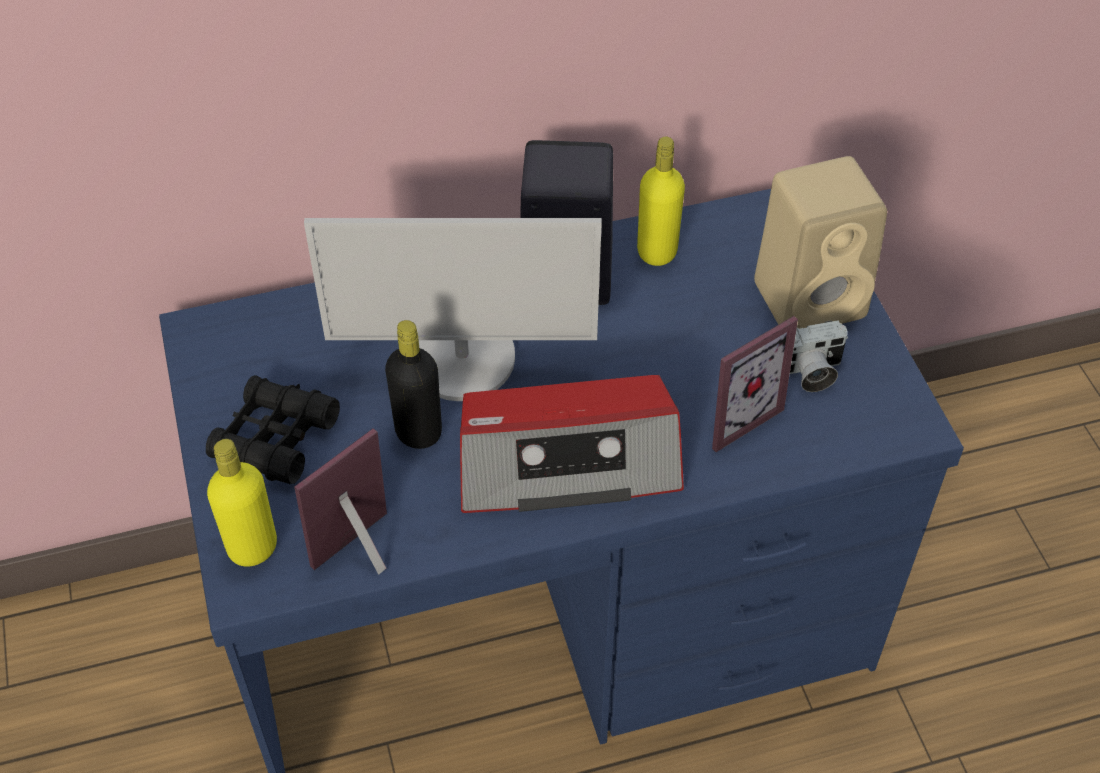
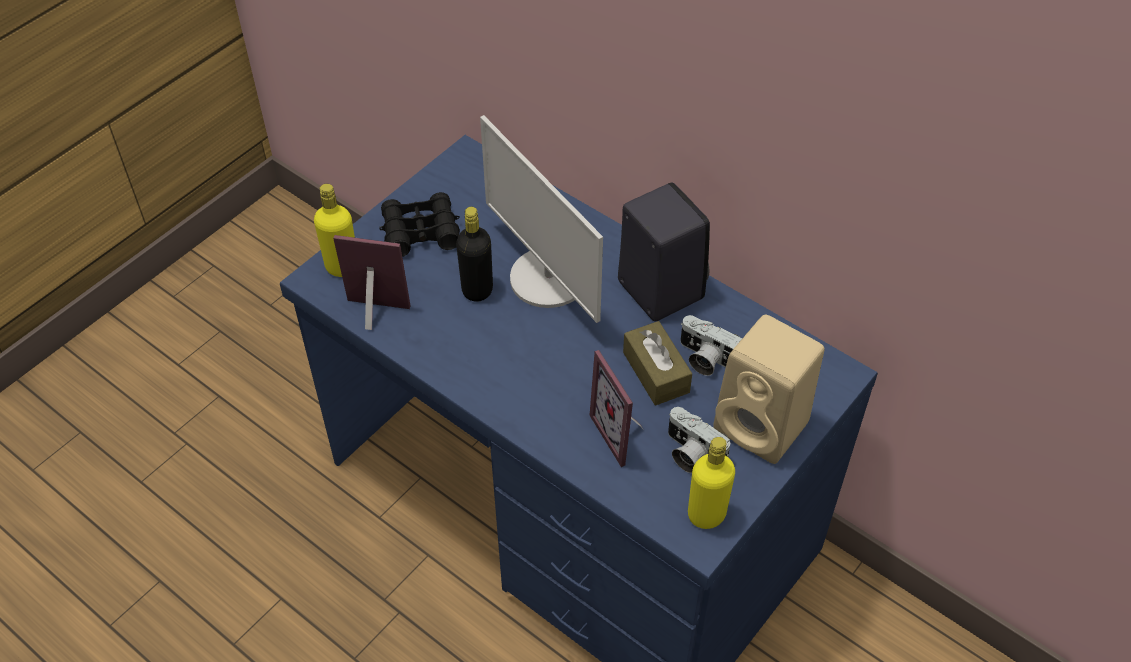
camera: 55 degrees right, 0 degrees up
radio [460,375,684,513] -> none
yellow bottle [637,137,685,266] -> yellow bottle moved to [688,437,735,529]
picture frame [712,316,798,452] -> picture frame turned 45 degrees clockwise [590,350,642,467]
none -> brown tissue box [623,321,692,405]
none -> camera [680,315,742,376]

